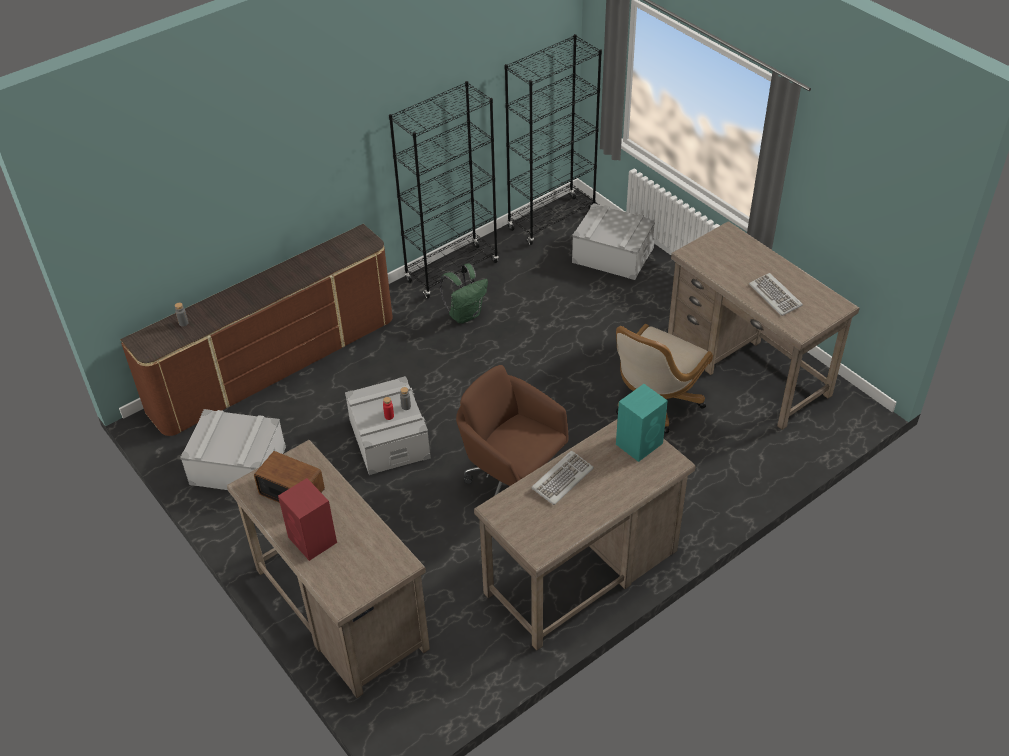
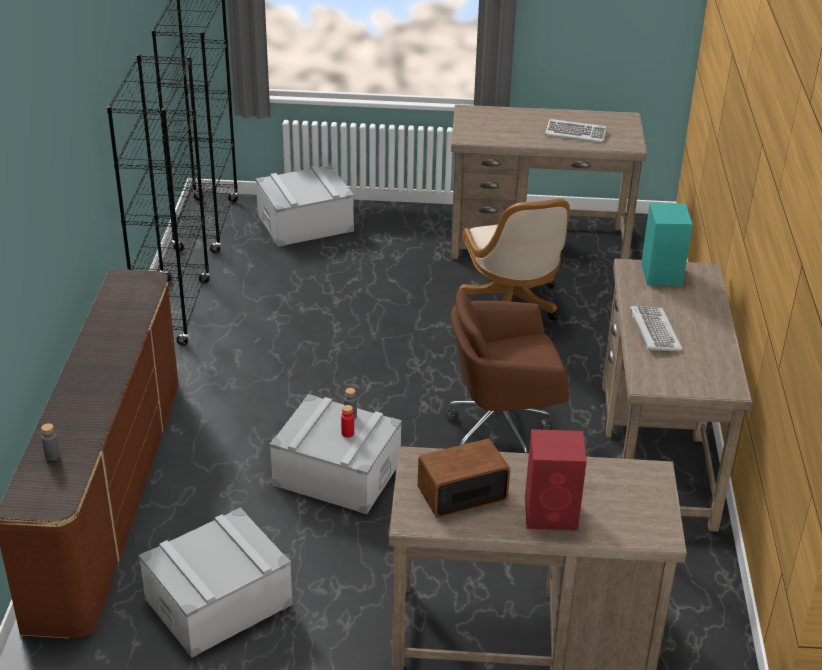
camera: 50 degrees left, 10 degrees down
green backpack [440,263,488,324] -> none

